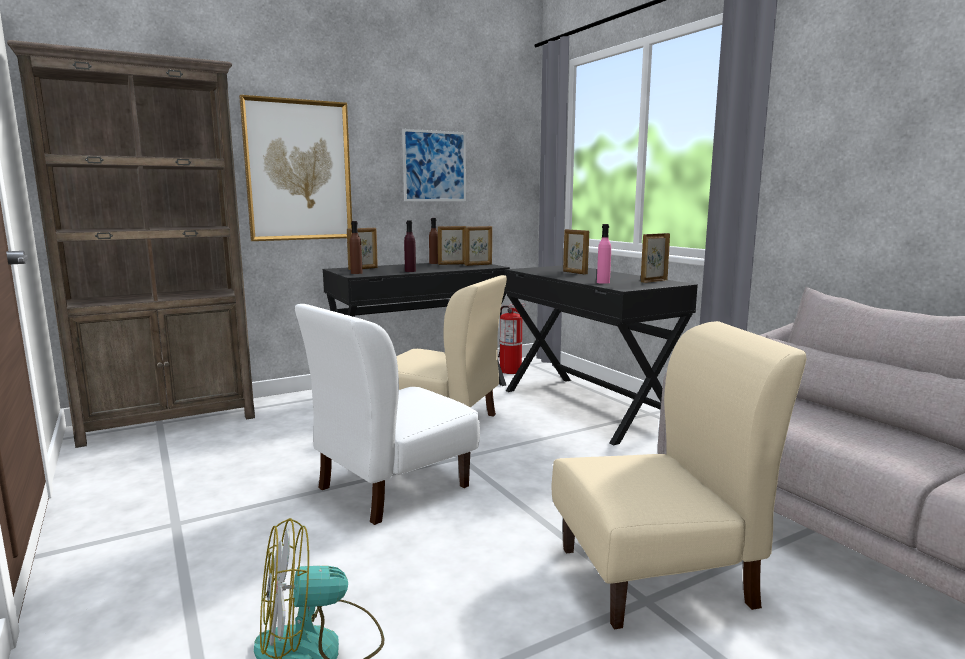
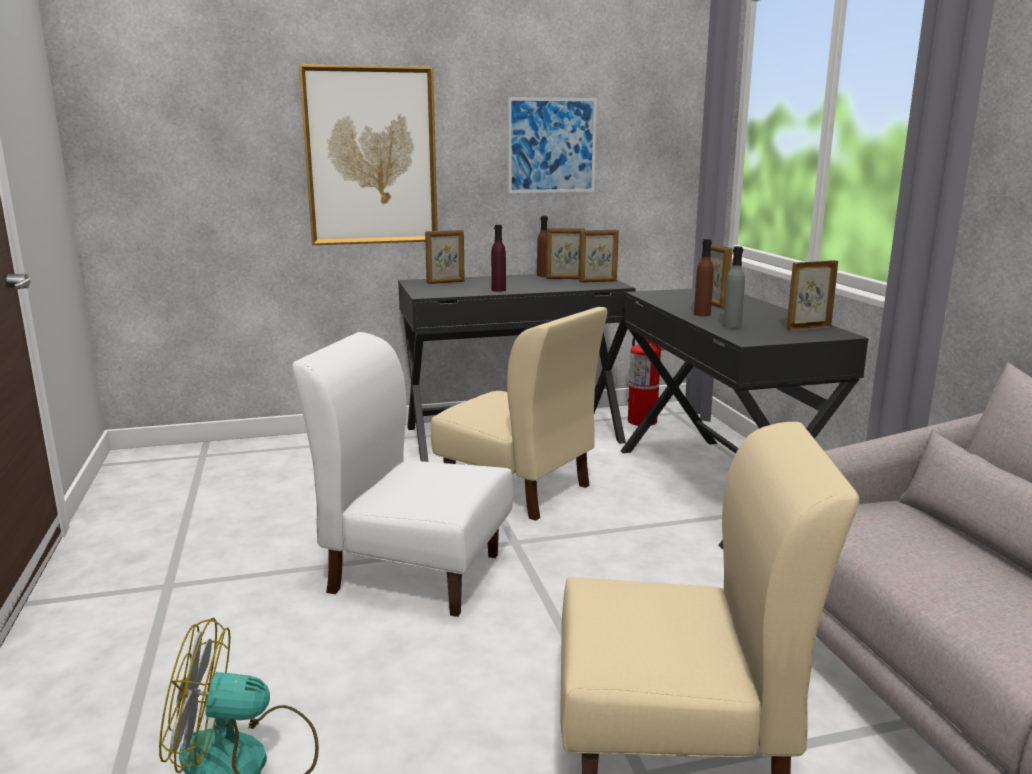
camera: 15 degrees right, 5 degrees up
brown bookcase [7,40,255,448] -> none
white chair [295,304,480,525] -> white chair turned 45 degrees clockwise [292,332,513,617]
brown bottle [350,221,362,274] -> brown bottle moved to [694,239,714,316]
pink bottle [597,224,611,284] -> grey bottle [723,246,745,329]

